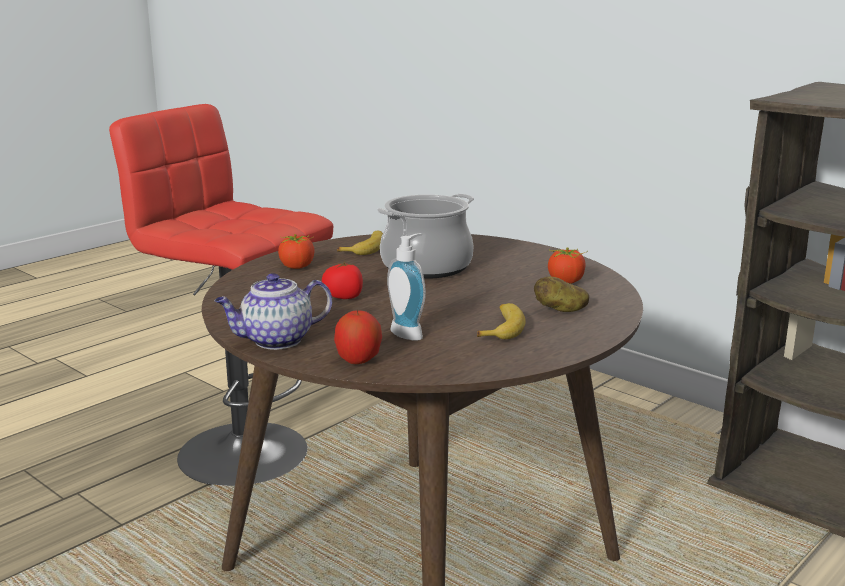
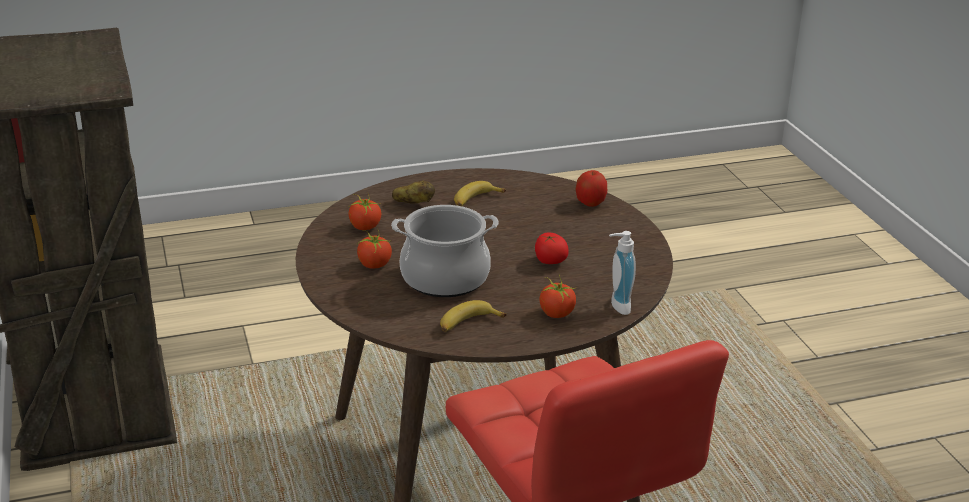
camera: 150 degrees left, 10 degrees up
teapot [215,273,332,350] -> none
soap dispenser [387,233,426,341] -> soap dispenser moved to [609,231,636,315]
none -> tomato [357,230,392,269]

